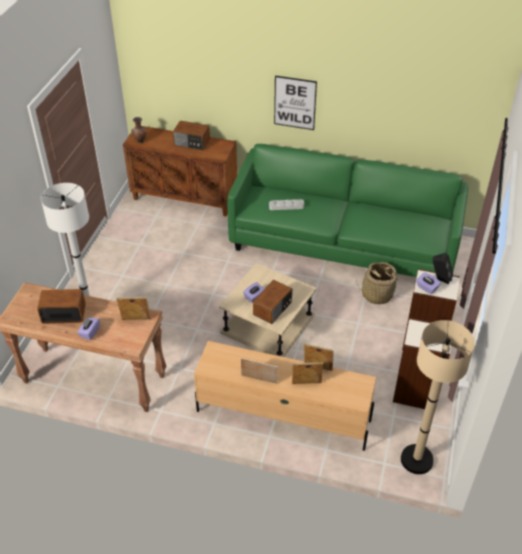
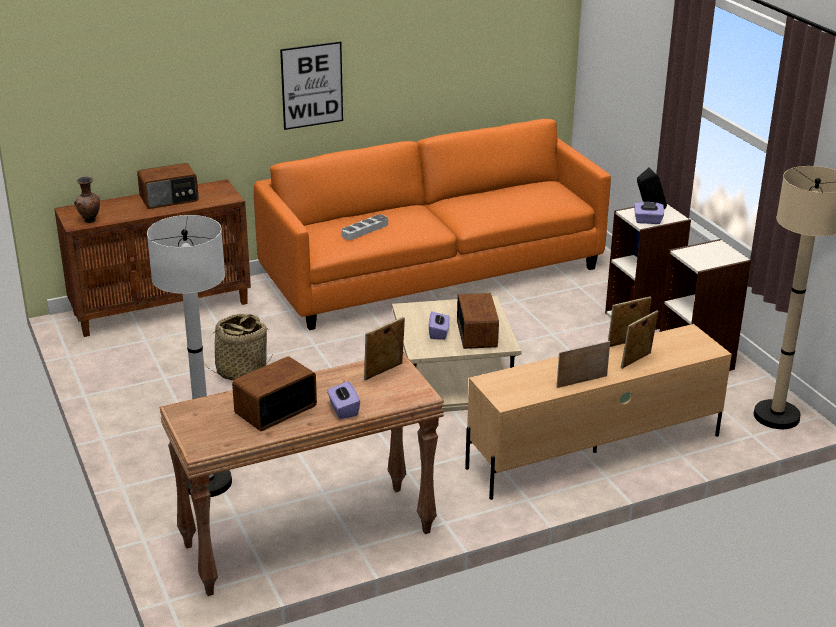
camera: 40 degrees left, 15 degrees down
green sofa [227,144,468,277] -> orange sofa [254,119,611,330]
basket [356,262,399,304] -> basket moved to [205,314,272,380]

